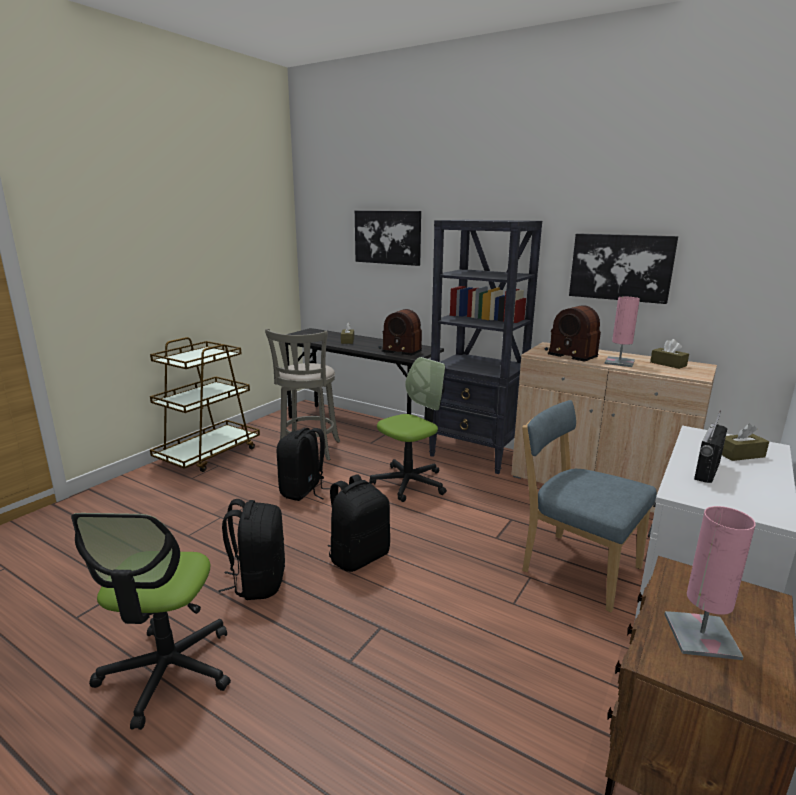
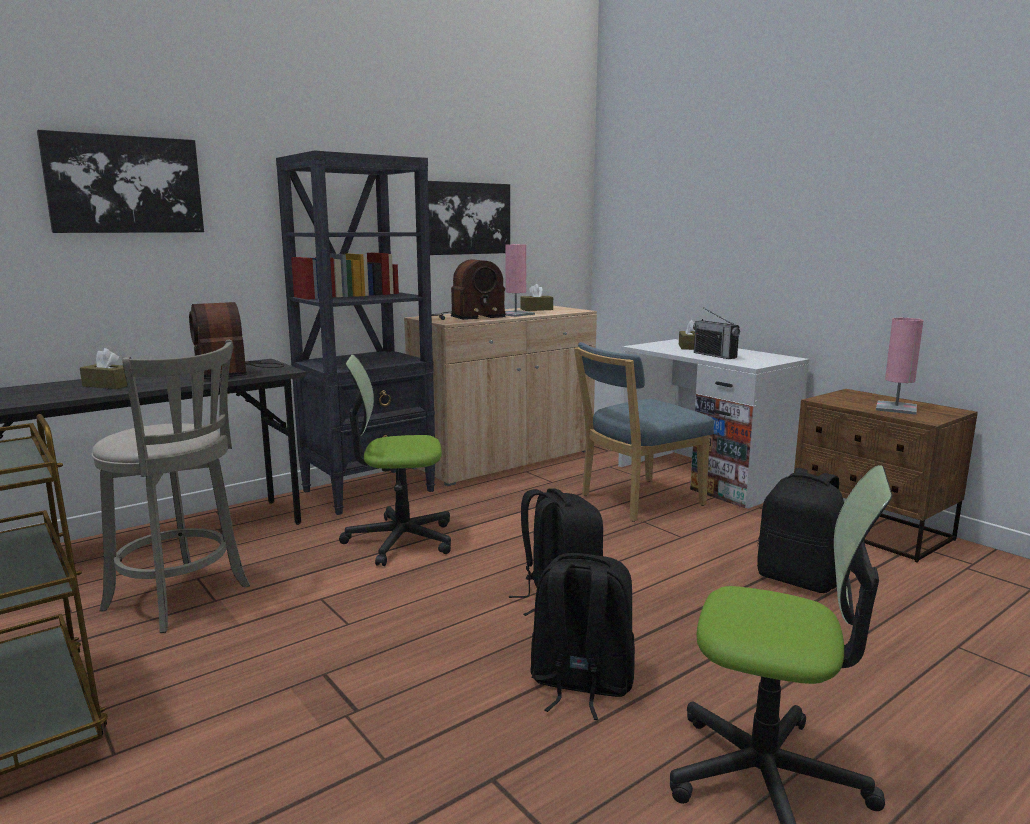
camera: 70 degrees left, 5 degrees down
black backpack [277,428,330,501] -> black backpack moved to [757,468,844,593]
office chair [369,357,447,502] -> office chair turned 75 degrees counterclockwise [339,355,451,566]
radio [378,309,422,356] -> radio turned 105 degrees clockwise [189,302,284,379]

